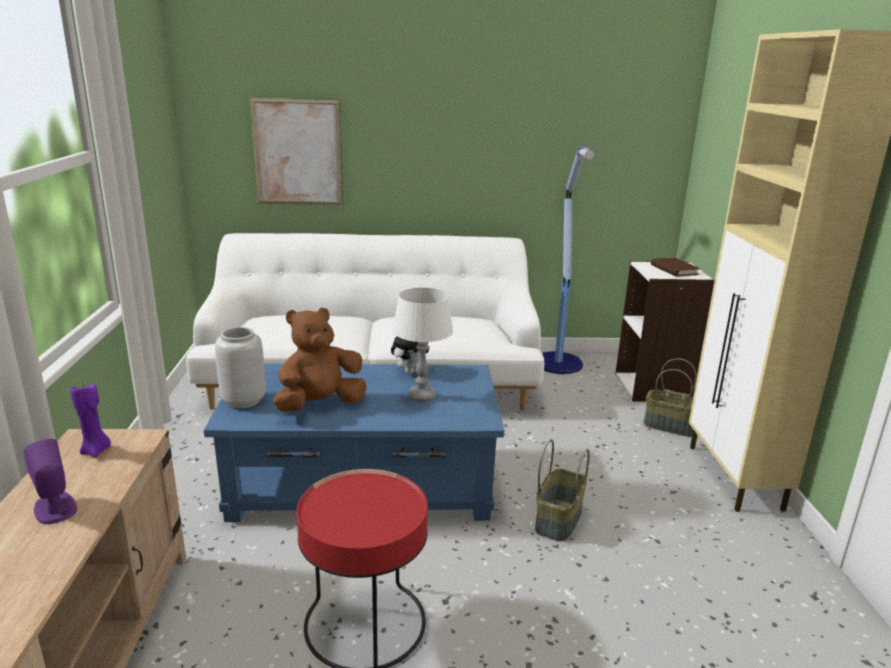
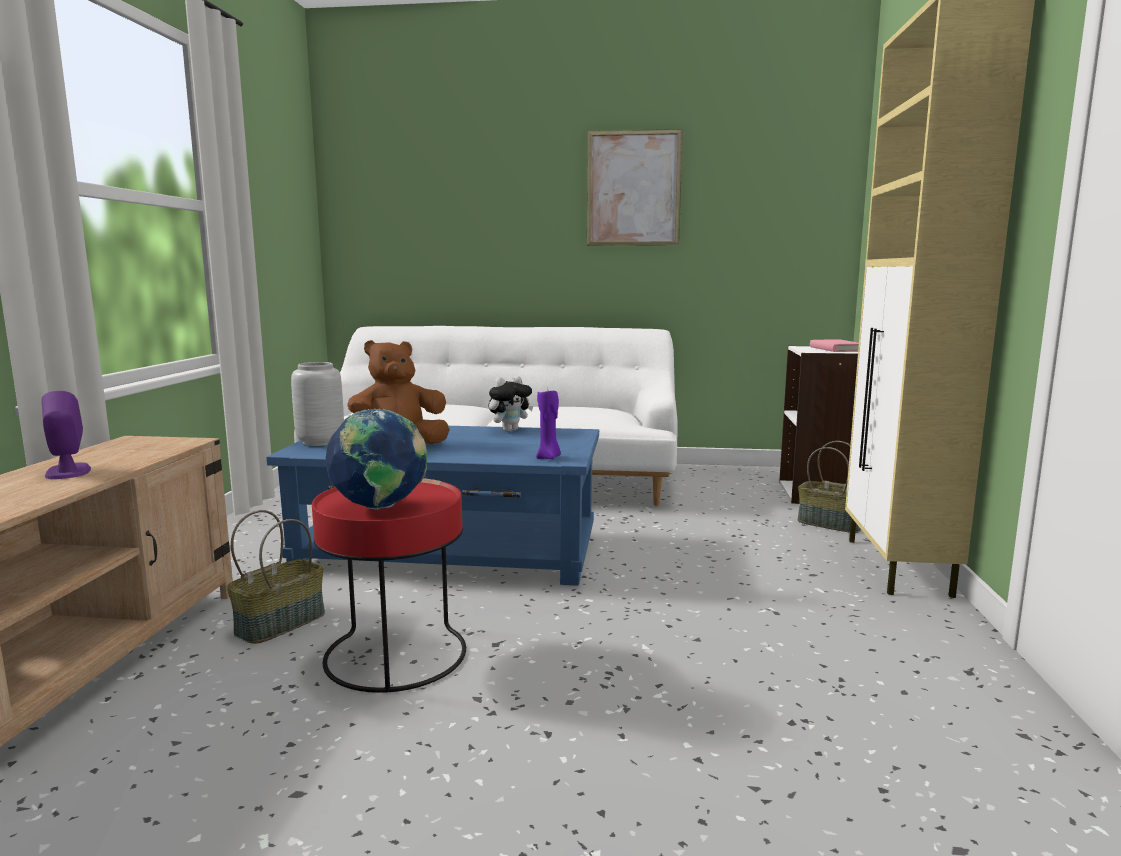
camera: 10 degrees right, 10 degrees down
purple candle [70,383,111,458] -> purple candle moved to [536,391,561,460]
picture [249,97,343,205] -> picture moved to [587,129,683,246]
white table lamp [392,288,454,402] -> none
basket [535,439,590,541] -> basket moved to [227,510,325,644]
floor lamp [542,145,594,374] -> none
brown book [651,257,700,277] -> pink book [810,339,859,352]
none -> globe [326,408,427,510]

